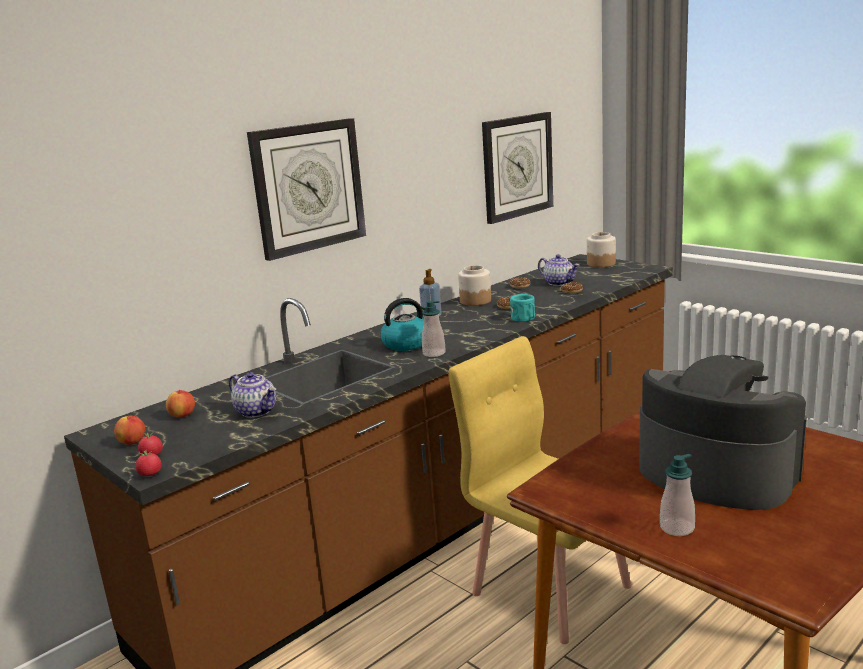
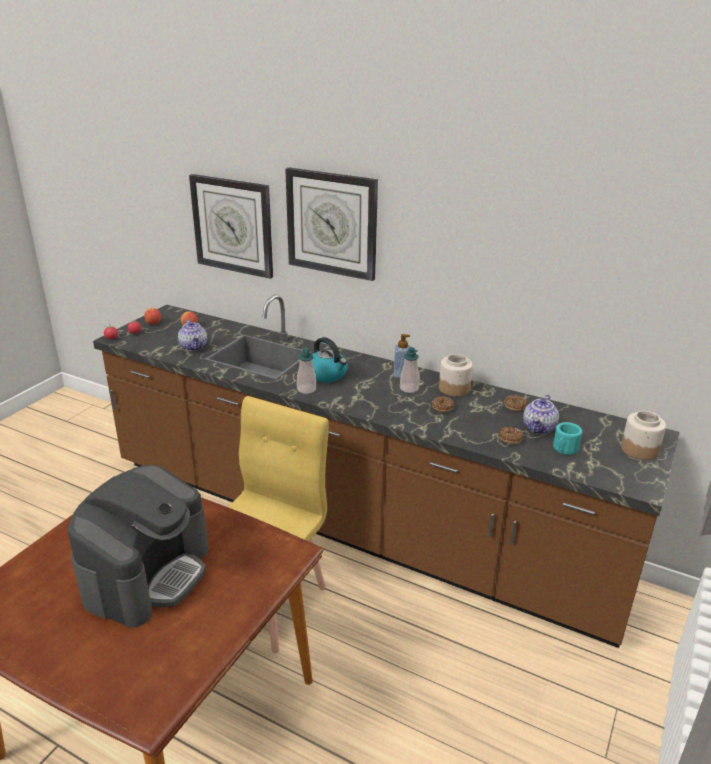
camera: 70 degrees right, 10 degrees up
teapot [229,372,276,418] -> teapot turned 45 degrees counterclockwise [178,320,207,351]
wall clock [482,112,553,224] -> wall clock moved to [189,174,273,279]
turquoise mug [510,294,535,322] -> turquoise mug moved to [553,422,582,455]
soap dispenser [660,454,695,536] -> soap dispenser moved to [400,347,420,393]

